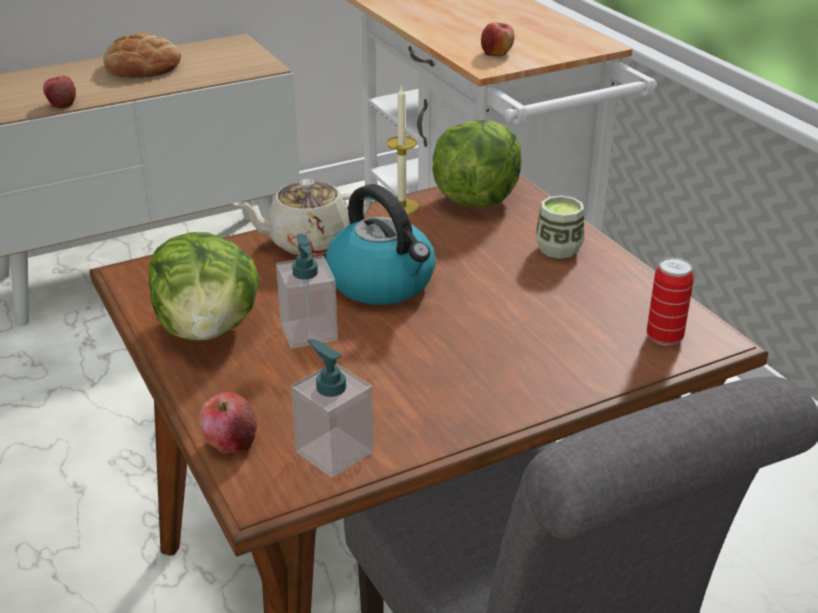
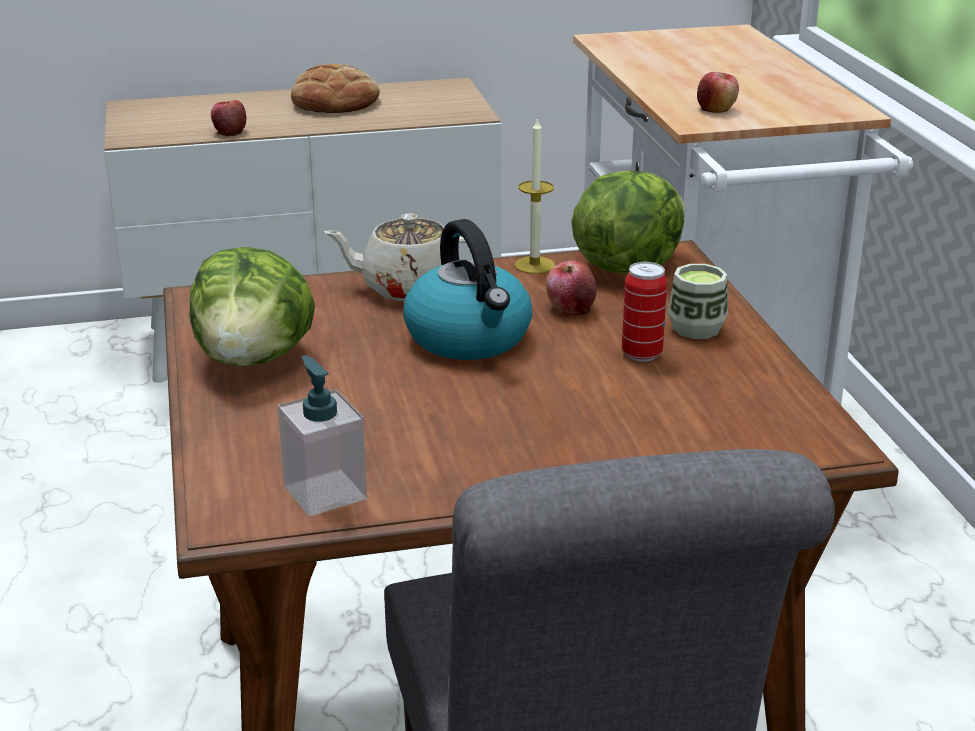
camera: 15 degrees right, 5 degrees down
apple [199,392,257,457] -> apple moved to [545,260,597,316]
soap dispenser [276,234,338,349] -> none
can [647,257,694,346] -> can moved to [622,262,667,362]

